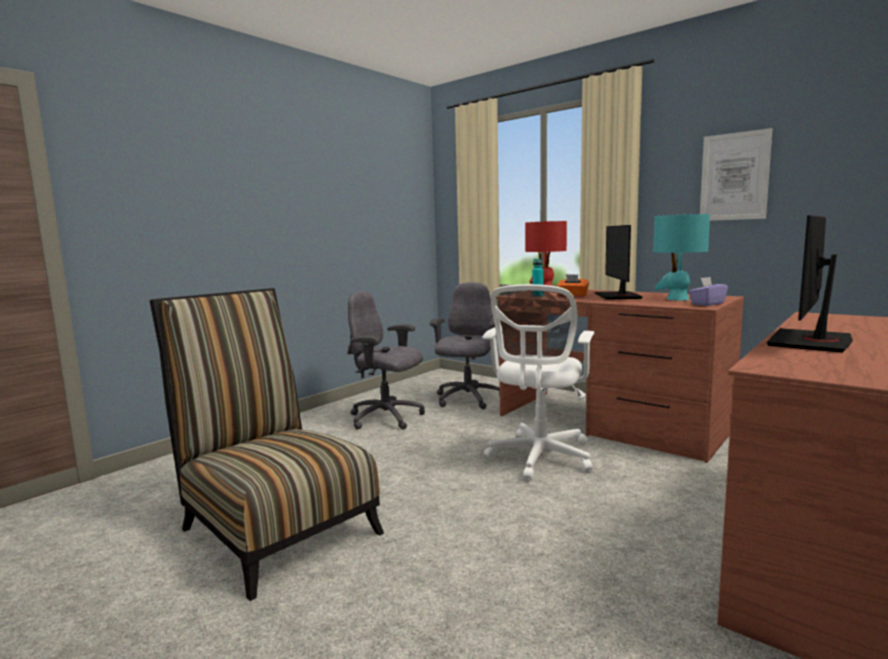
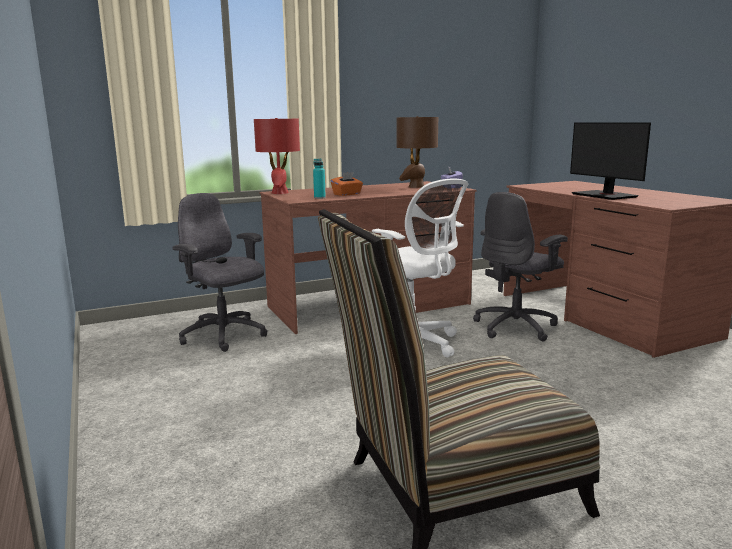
camera: 65 degrees left, 5 degrees up
grey office chair [347,291,425,430] -> grey office chair moved to [473,192,568,342]
monitor [594,225,642,300] -> none
turquoise table lamp [653,214,710,301] -> brown table lamp [396,116,438,188]
picture [700,128,772,221] -> none

